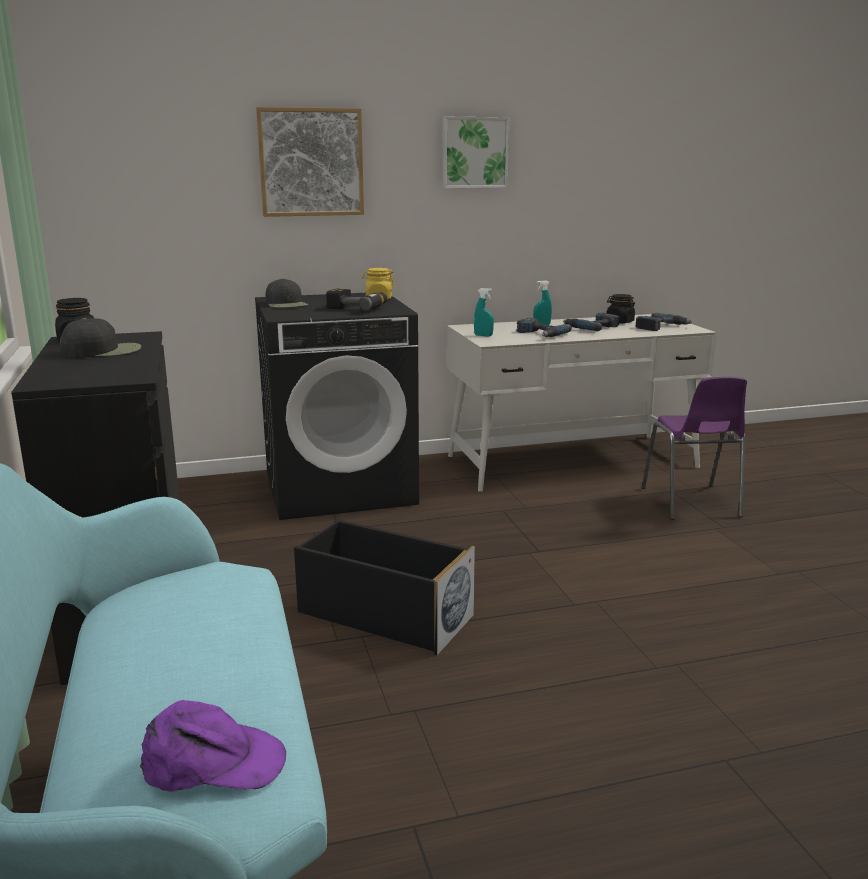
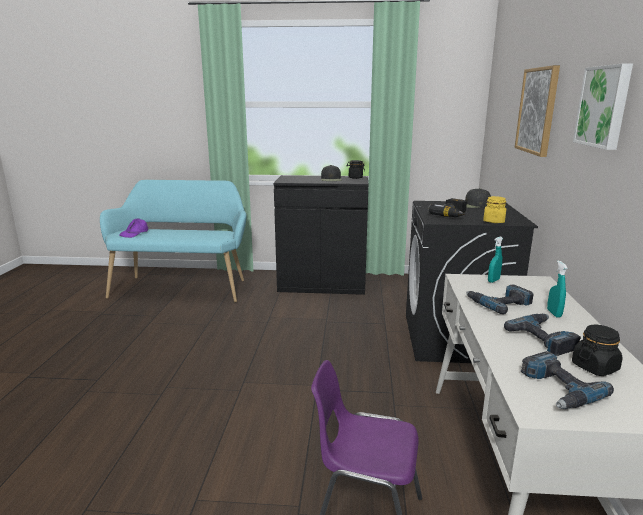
camera: 110 degrees right, 0 degrees up
black storage box [294,519,475,655] -> none

